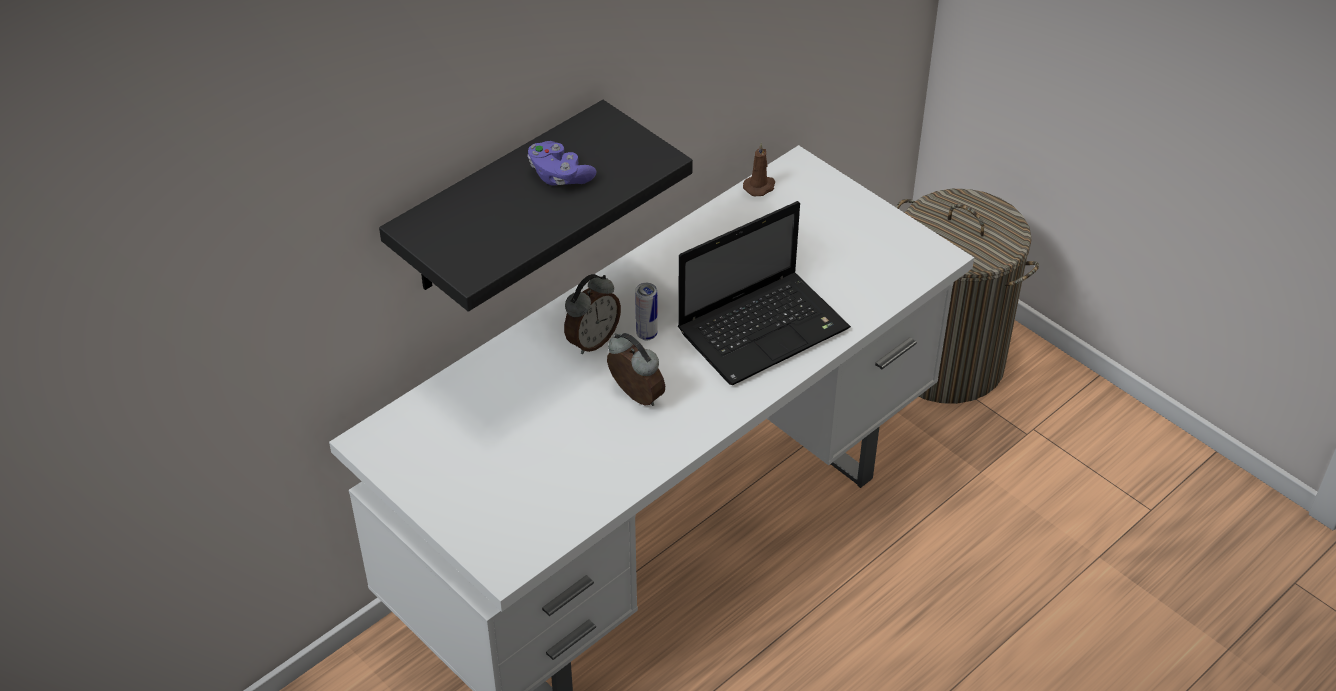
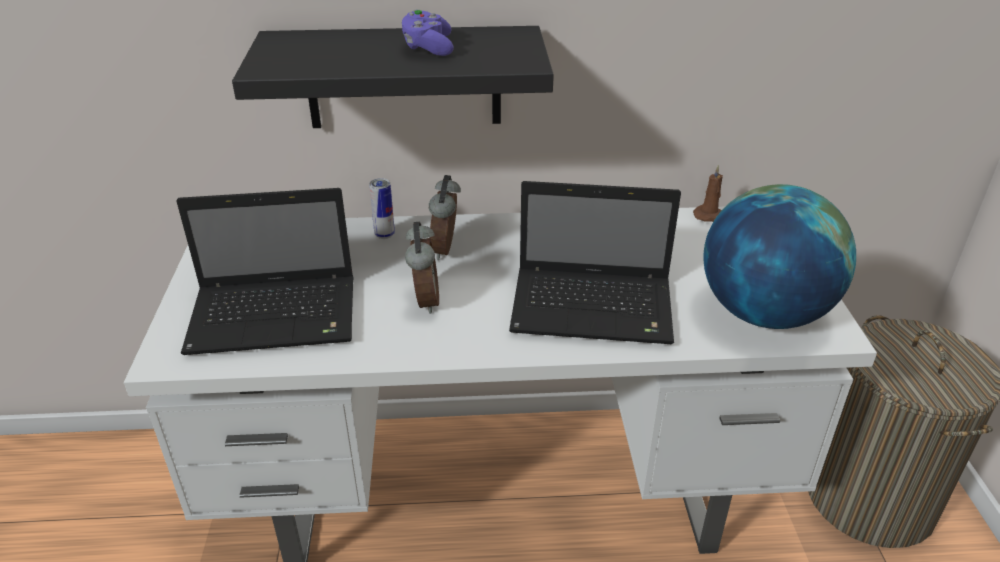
camera: 40 degrees right, 10 degrees down
alarm clock [564,274,621,354] -> alarm clock turned 105 degrees clockwise [429,175,461,260]
can [635,283,658,340] -> can moved to [369,178,395,239]
none -> laptop [176,188,354,355]
none -> globe [703,184,856,329]

